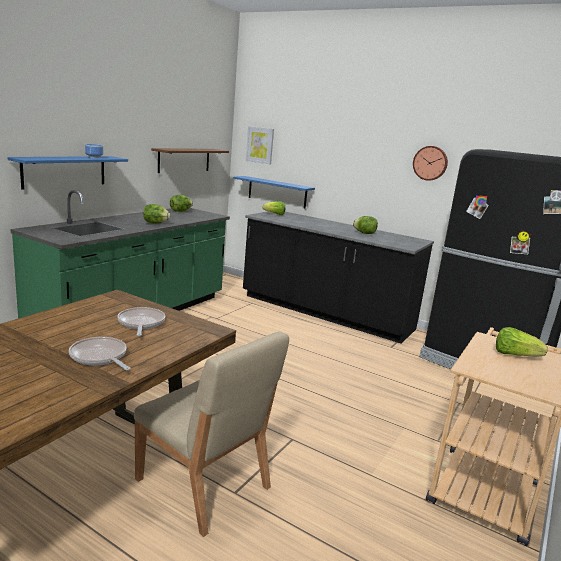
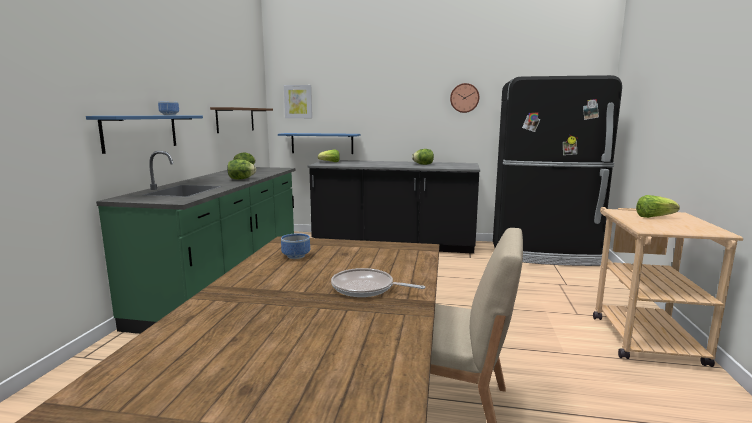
camera: 20 degrees left, 5 degrees down
frying pan [118,307,165,336] -> none
none -> bowl [281,233,310,259]

